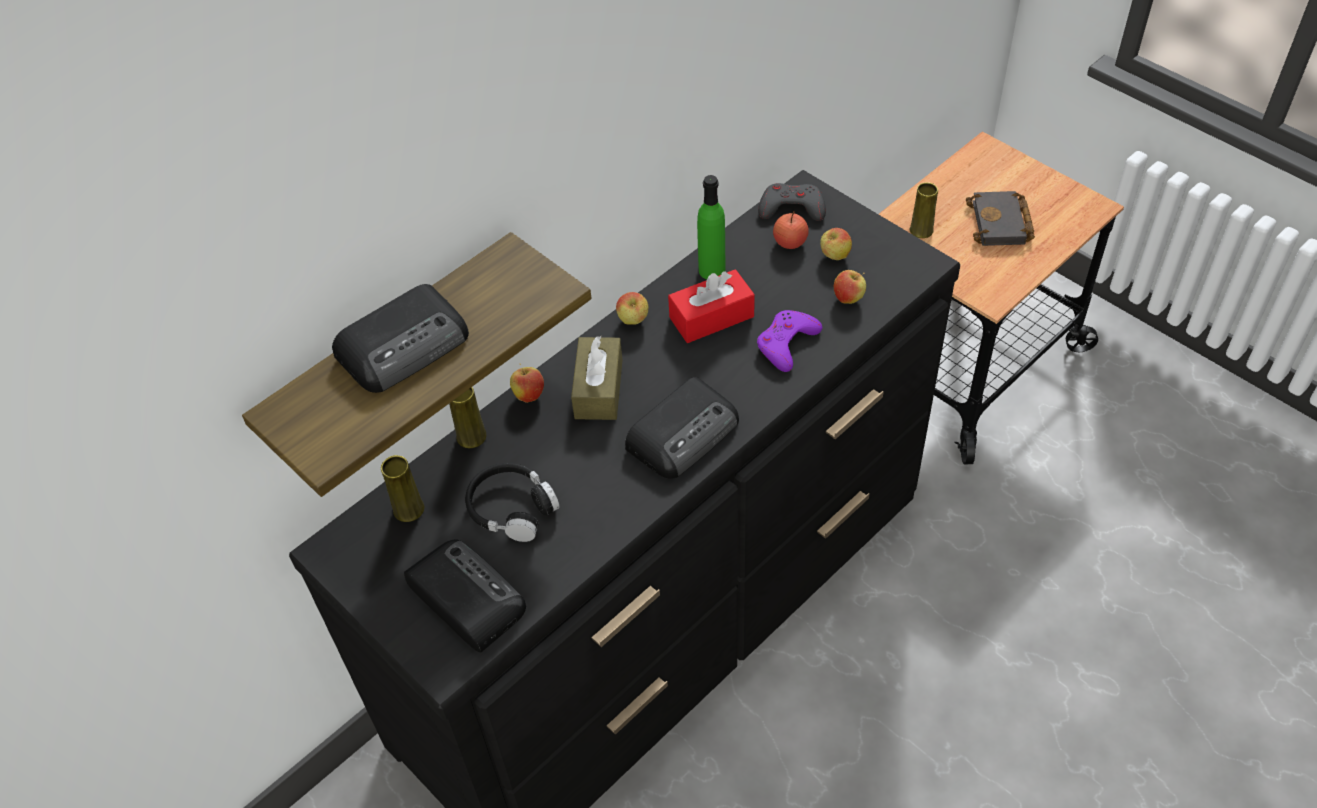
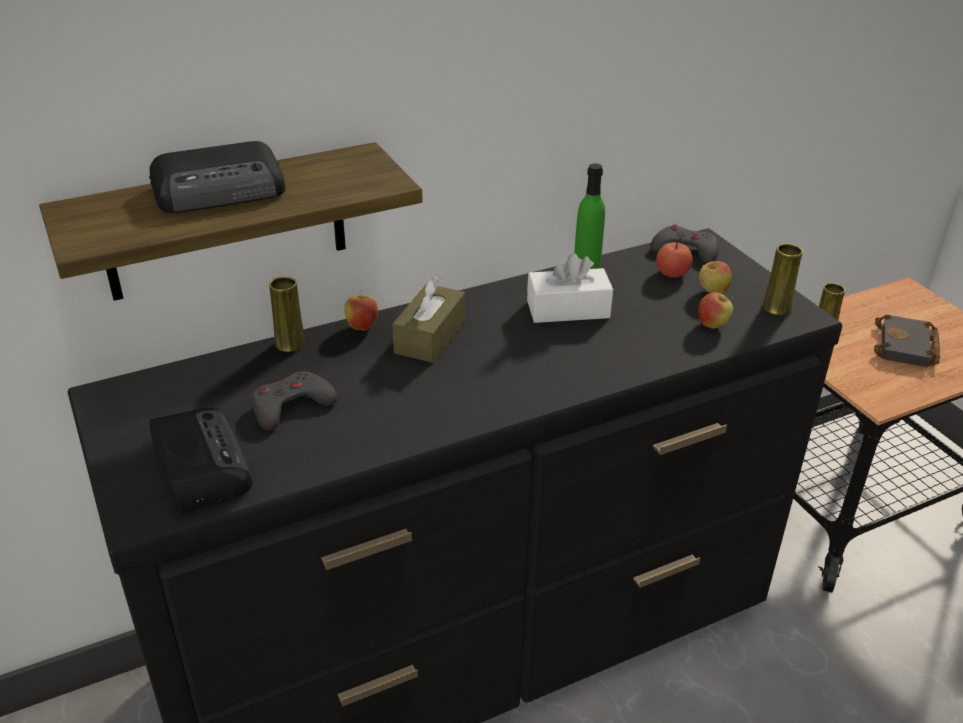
camera: 15 degrees right, 15 degrees down
yellow vase [381,455,424,522] -> yellow vase moved to [762,243,803,315]
black headphones [465,463,560,542] -> grey game controller [252,371,338,430]
apple [616,292,648,325] -> none
radio [625,377,739,479] -> none
red tissue box [668,269,755,343] -> white tissue box [527,253,613,323]
purple game controller [757,310,822,372] -> none

